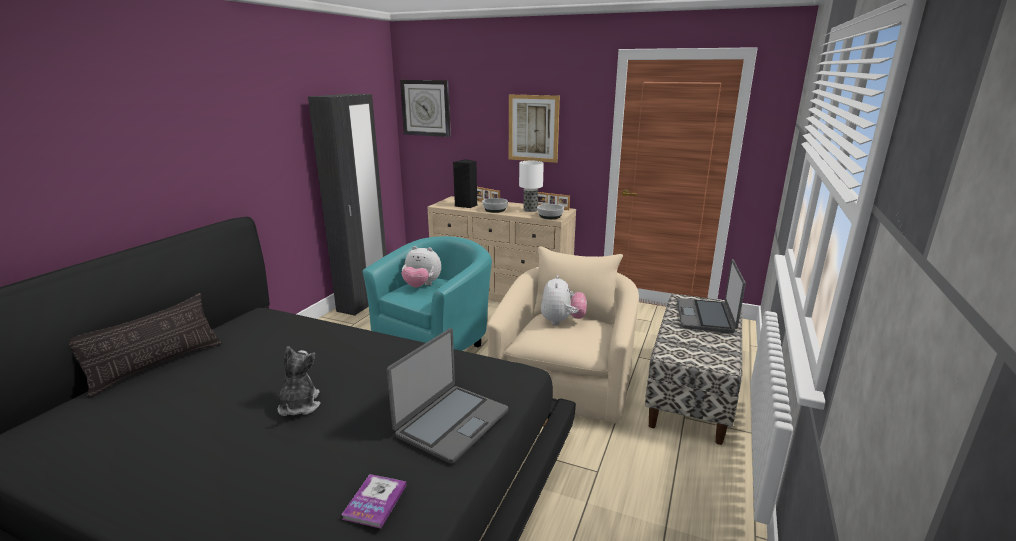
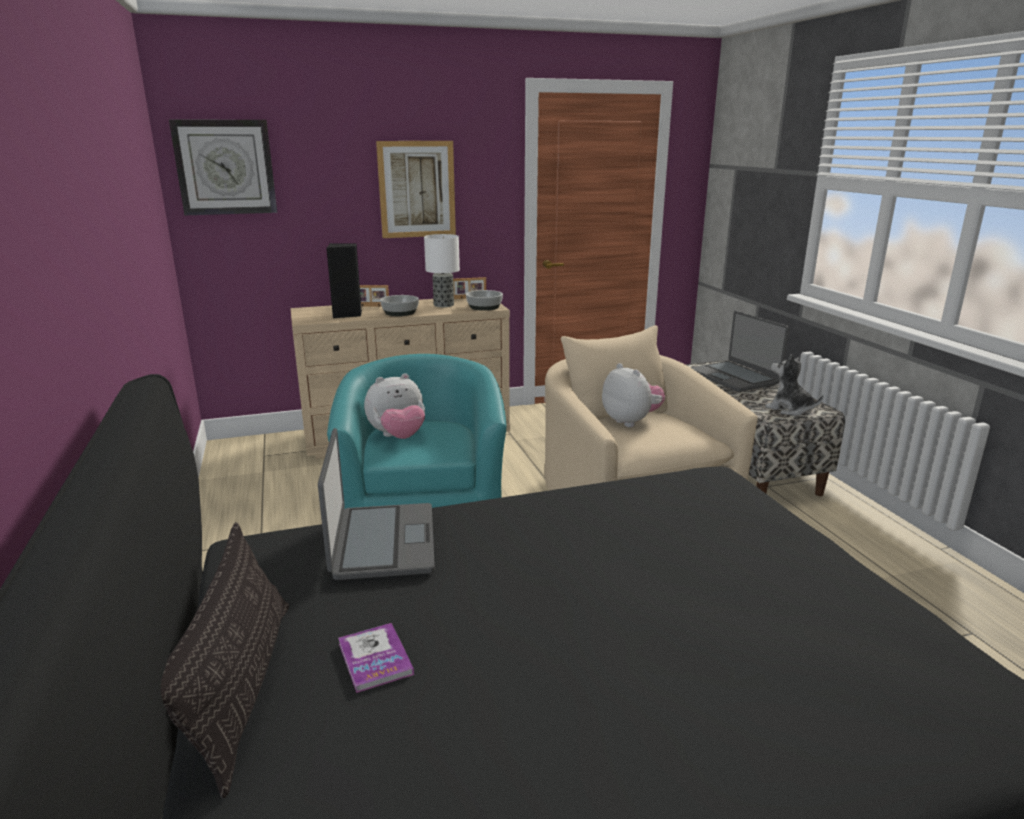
camera: 40 degrees left, 0 degrees up
plush toy [278,346,321,416] -> plush toy moved to [765,354,823,416]
black wardrobe [308,94,386,316] -> none
book [341,474,407,528] -> book moved to [338,623,414,693]
laptop [387,328,508,464] -> laptop moved to [318,428,435,580]

